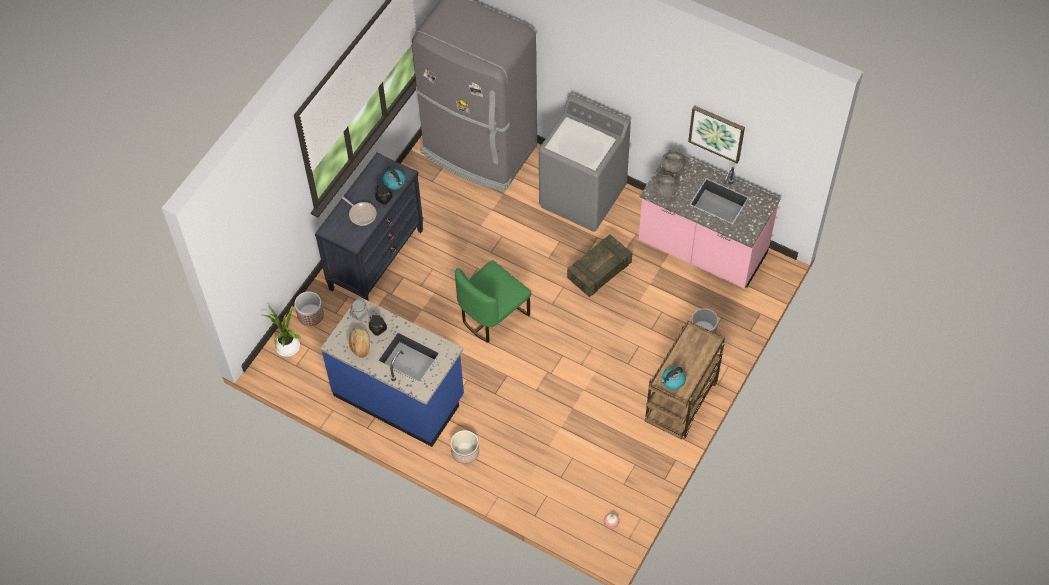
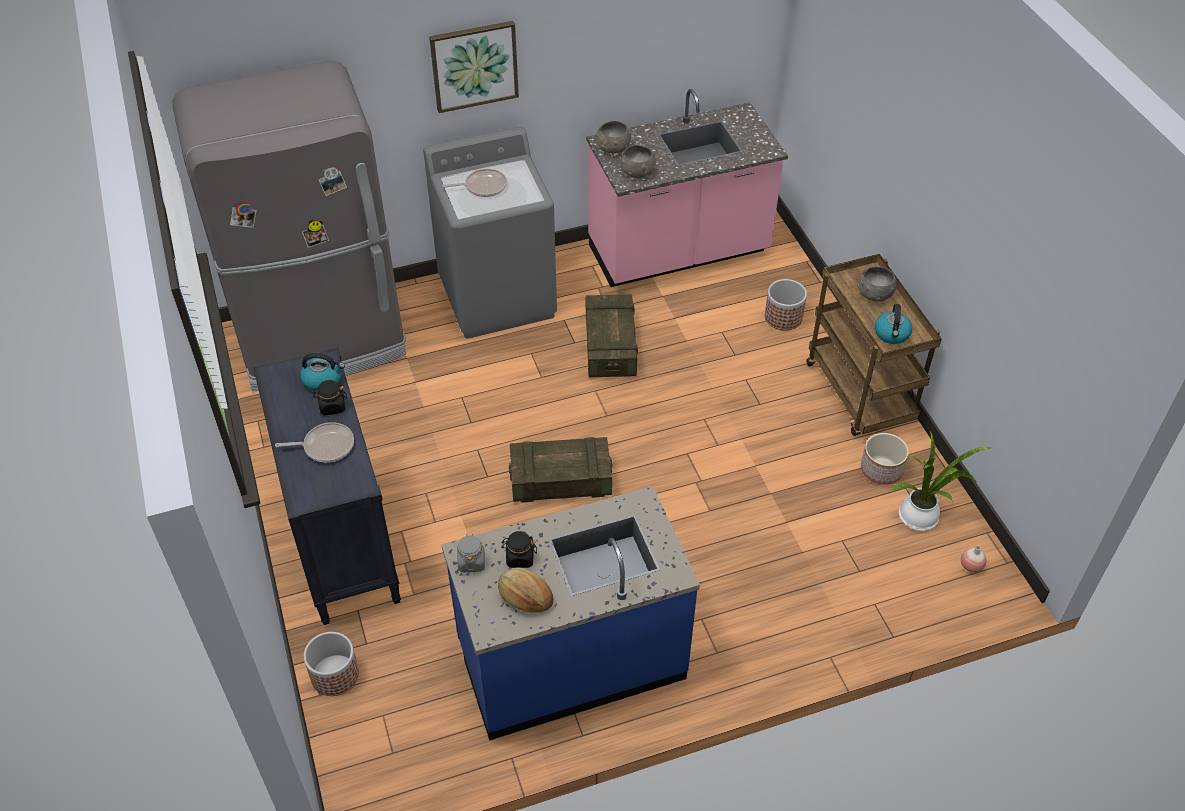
camera: 50 degrees left, 10 degrees down
potted plant [262,305,302,357] -> potted plant moved to [889,431,991,531]
planter [451,430,479,464] -> planter moved to [861,433,909,484]
green chair [455,260,531,343] -> crate [509,437,612,503]
picture [688,105,745,164] -> picture moved to [429,21,519,113]
none -> frying pan [443,169,507,197]
none -> grey bowl [857,266,897,302]

